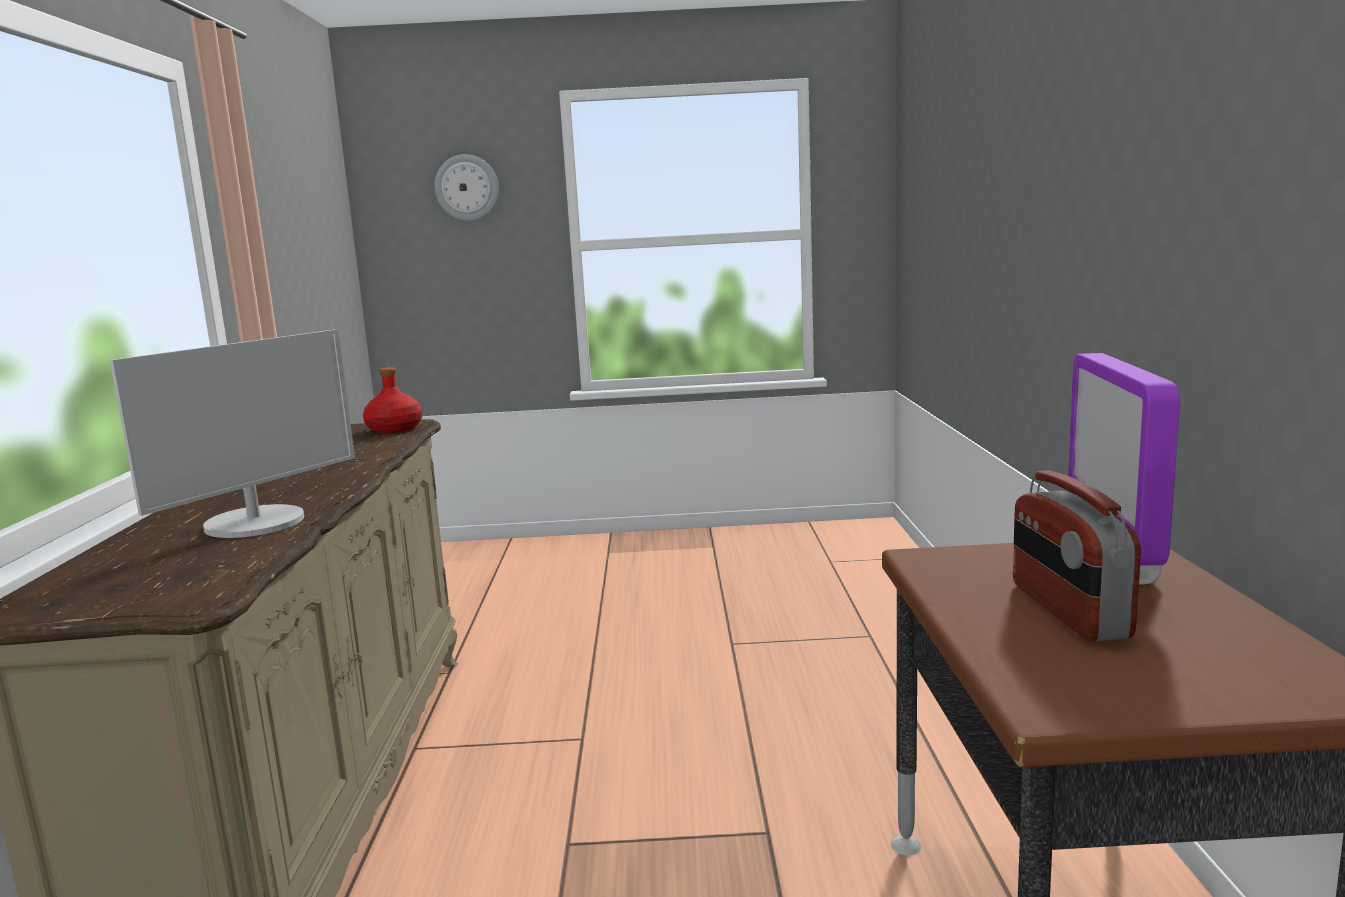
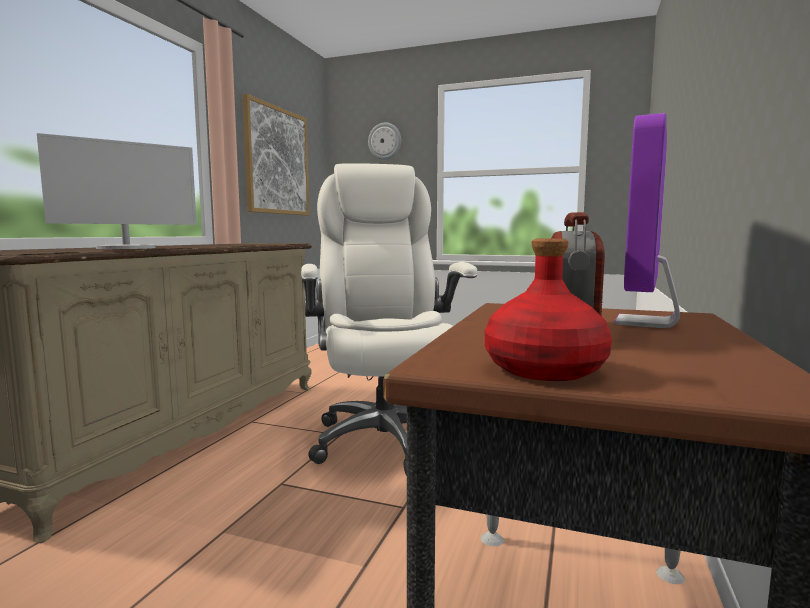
camera: 20 degrees right, 5 degrees down
red bottle [363,367,423,433] -> red bottle moved to [485,239,612,381]
none -> picture [242,94,309,215]
none -> white office chair [301,163,477,476]

